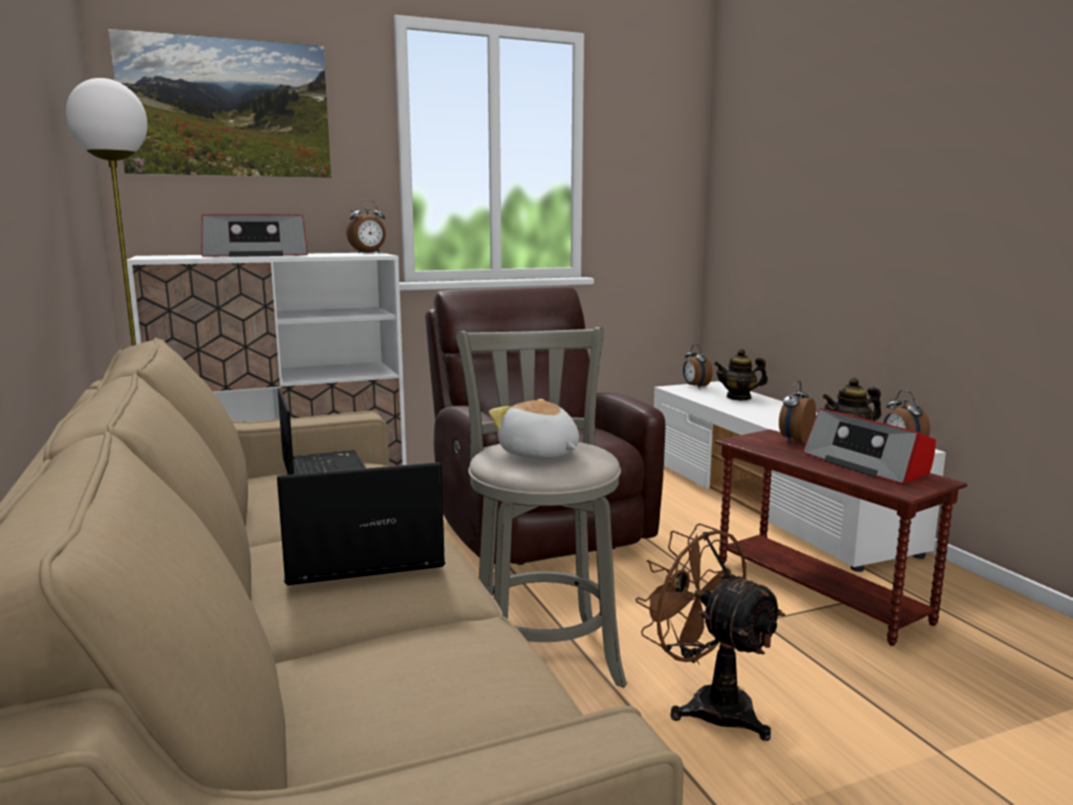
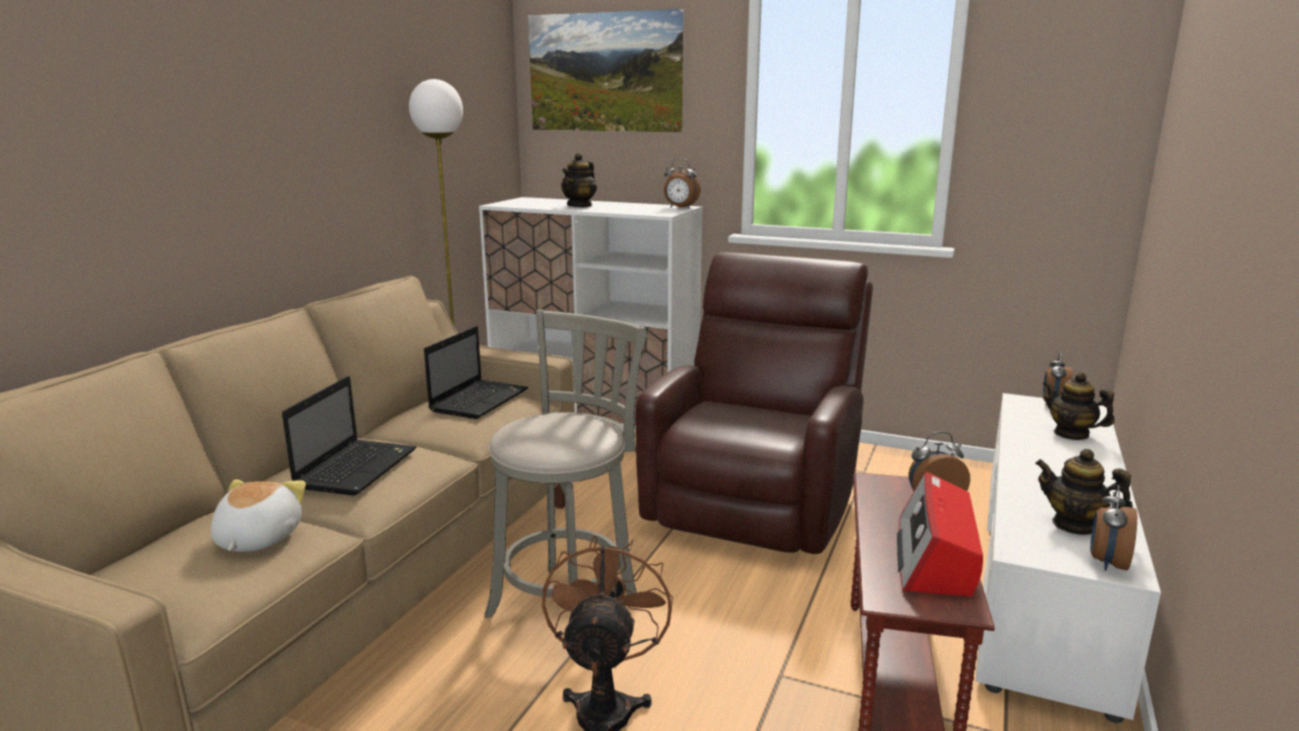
camera: 45 degrees right, 5 degrees up
radio [202,214,308,257] -> teapot [561,153,597,207]
laptop [277,462,445,585] -> laptop turned 75 degrees clockwise [282,376,416,496]
plush toy [489,399,579,459] -> plush toy moved to [211,479,306,552]

